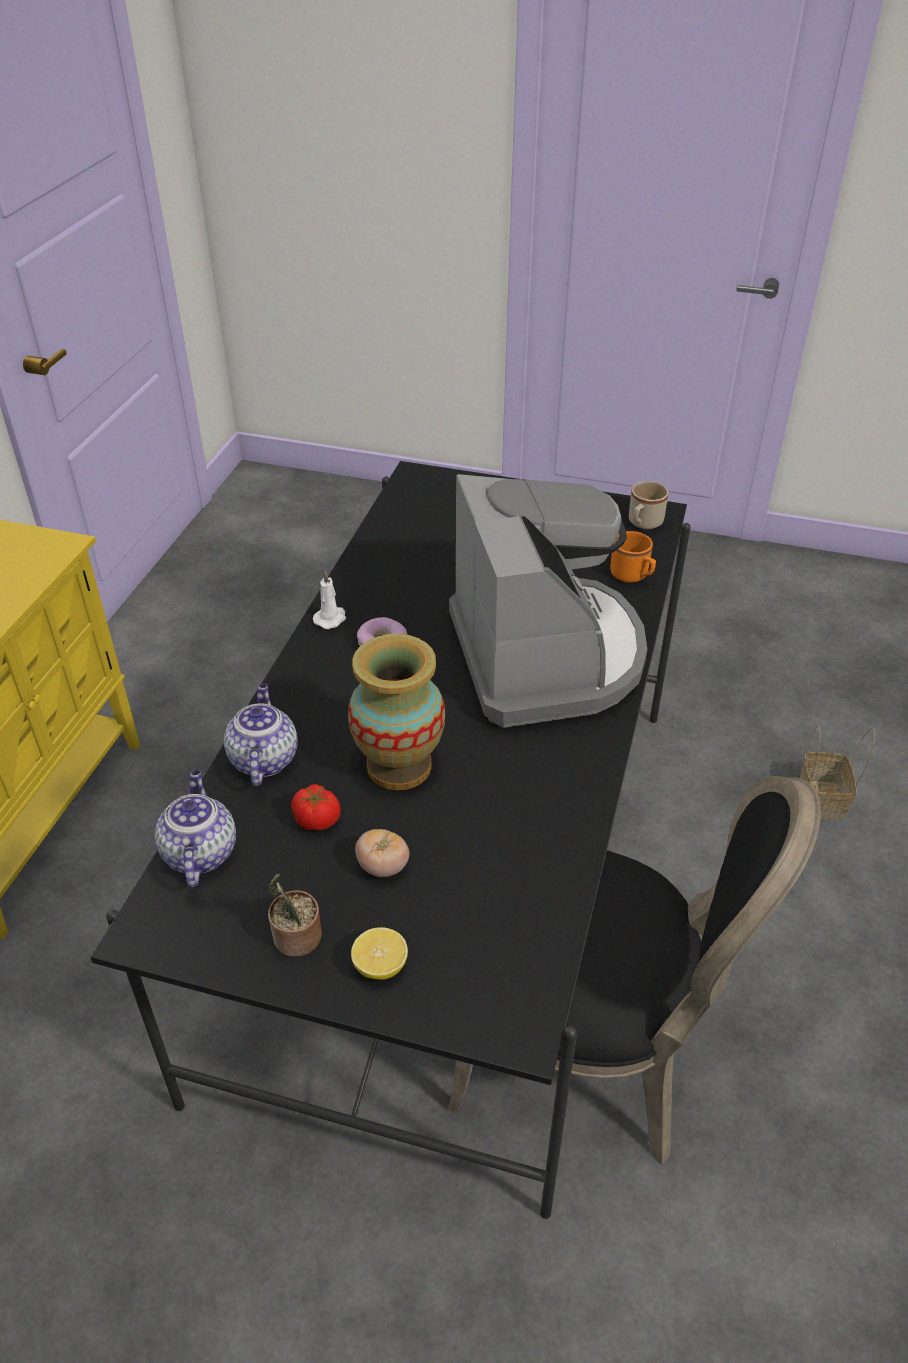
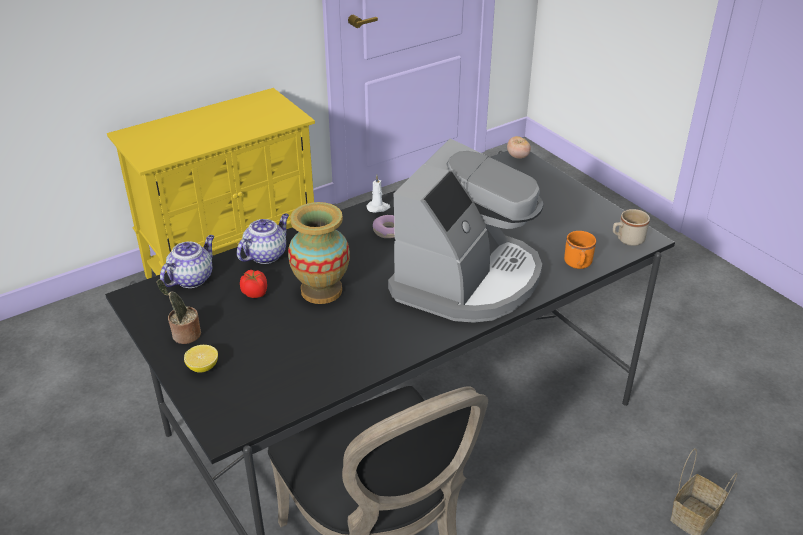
camera: 40 degrees right, 5 degrees down
tomato [355,829,409,877] -> tomato moved to [507,136,531,159]

